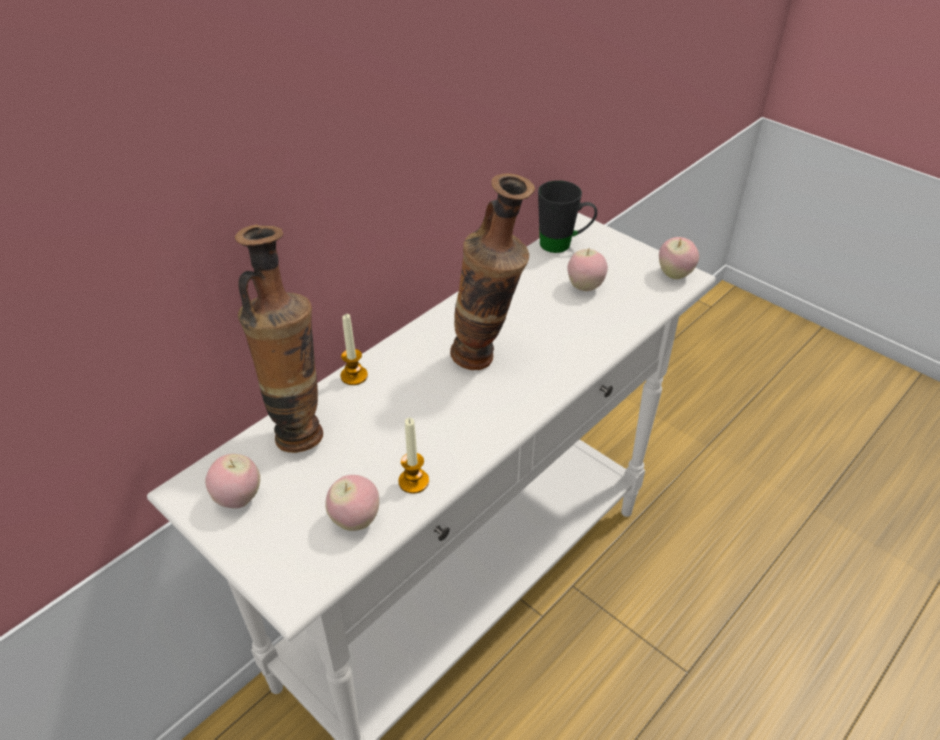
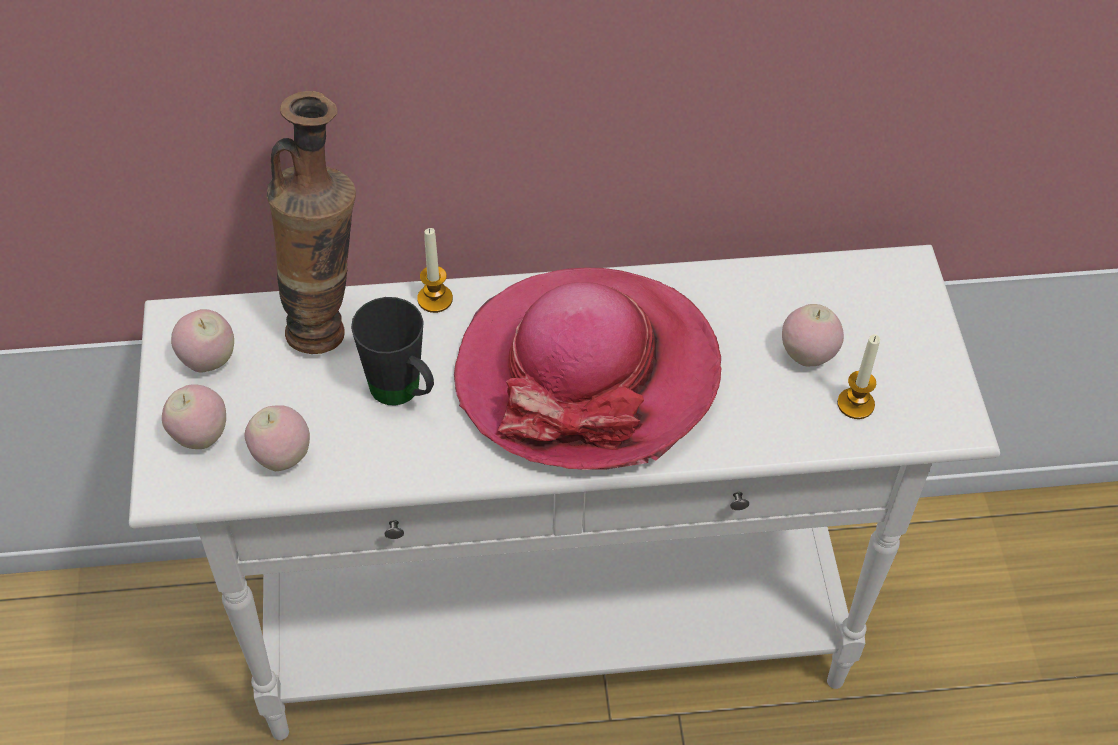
camera: 40 degrees right, 10 degrees up
candle [398,418,429,494] -> candle moved to [837,334,880,419]
vase [450,174,535,370] -> hat [454,268,721,470]
black mug [538,180,597,253] -> black mug moved to [351,297,434,405]
apple [659,237,699,279] -> apple moved to [162,384,226,449]

